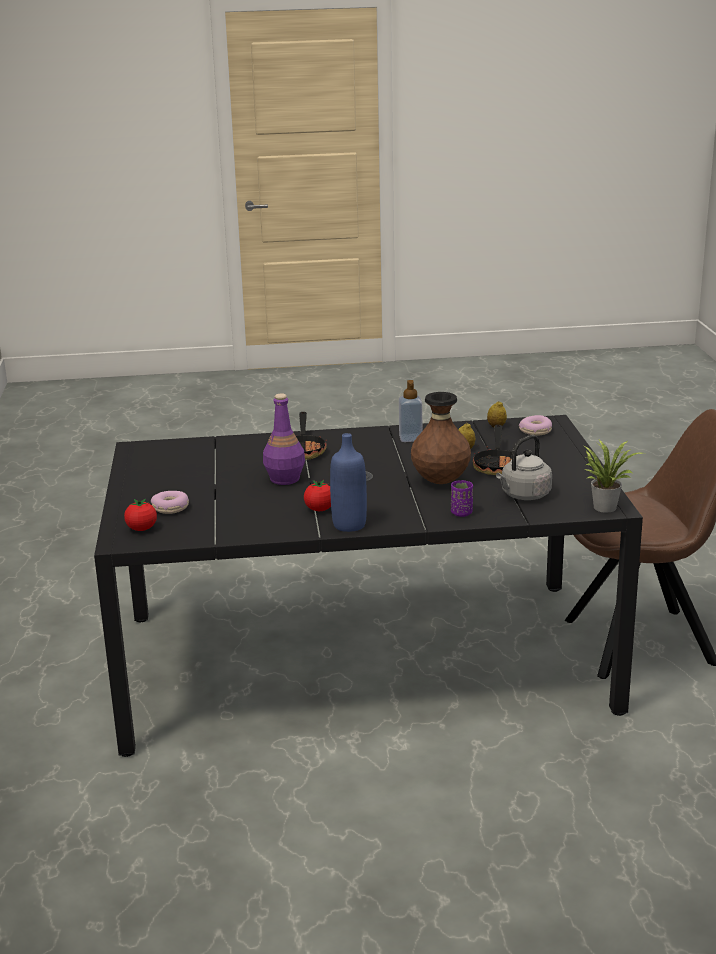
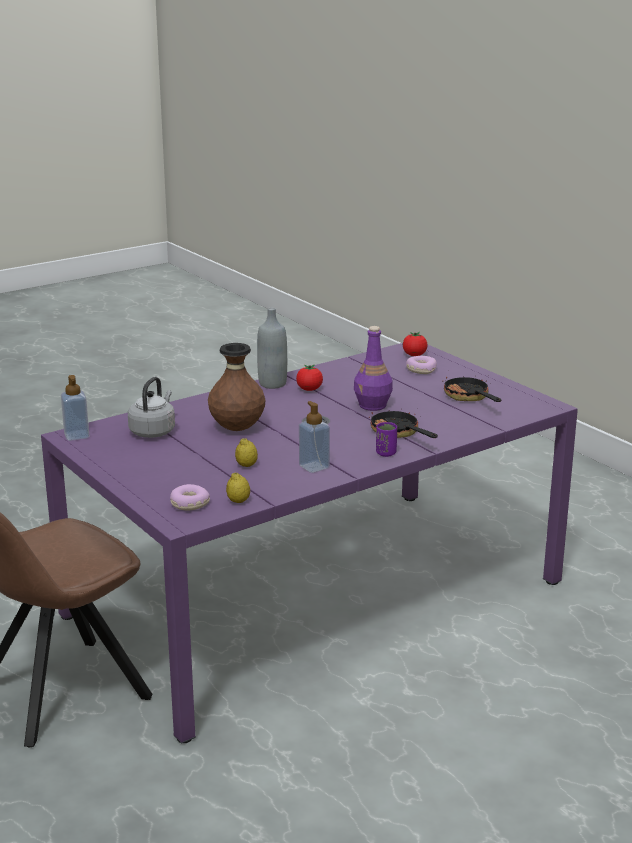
camera: 150 degrees right, 0 degrees up
black dining table [94,415,643,757] -> purple dining table [41,343,578,743]
blue bottle [330,433,367,532] -> grey bottle [257,308,287,389]
purple cup [451,480,473,517] -> purple cup moved to [376,422,397,457]
frying pan [473,425,518,475] -> frying pan moved to [444,370,501,402]
potted plant [584,440,643,513] -> soap dispenser [61,375,89,441]

